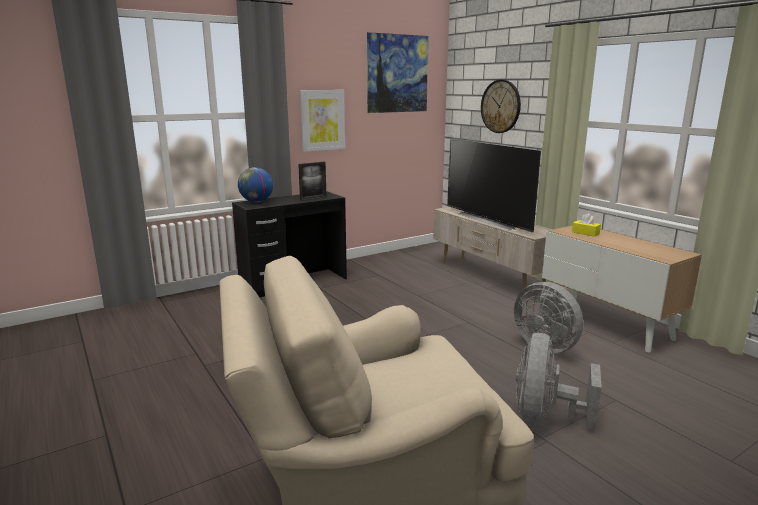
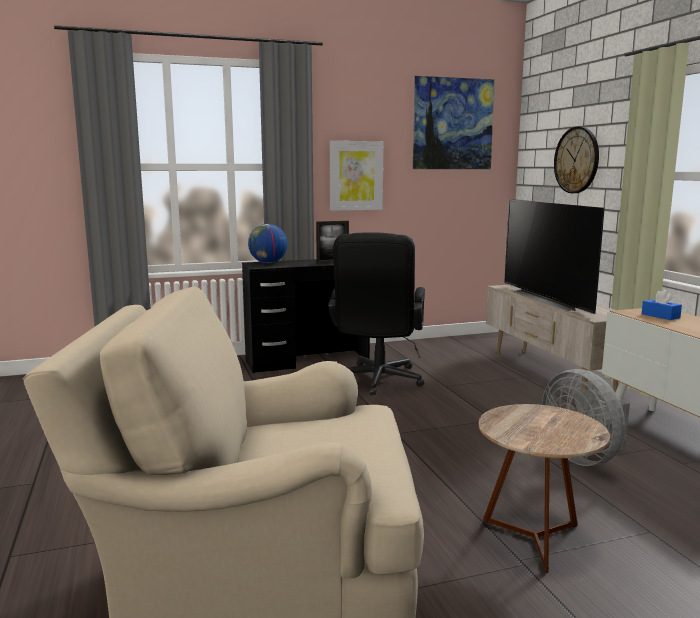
camera: 15 degrees right, 5 degrees down
grey fan [516,333,602,430] -> brown side table [479,404,610,573]
yellow tissue box [572,213,601,237] -> blue tissue box [642,290,682,320]
none -> black office chair [328,232,425,395]

